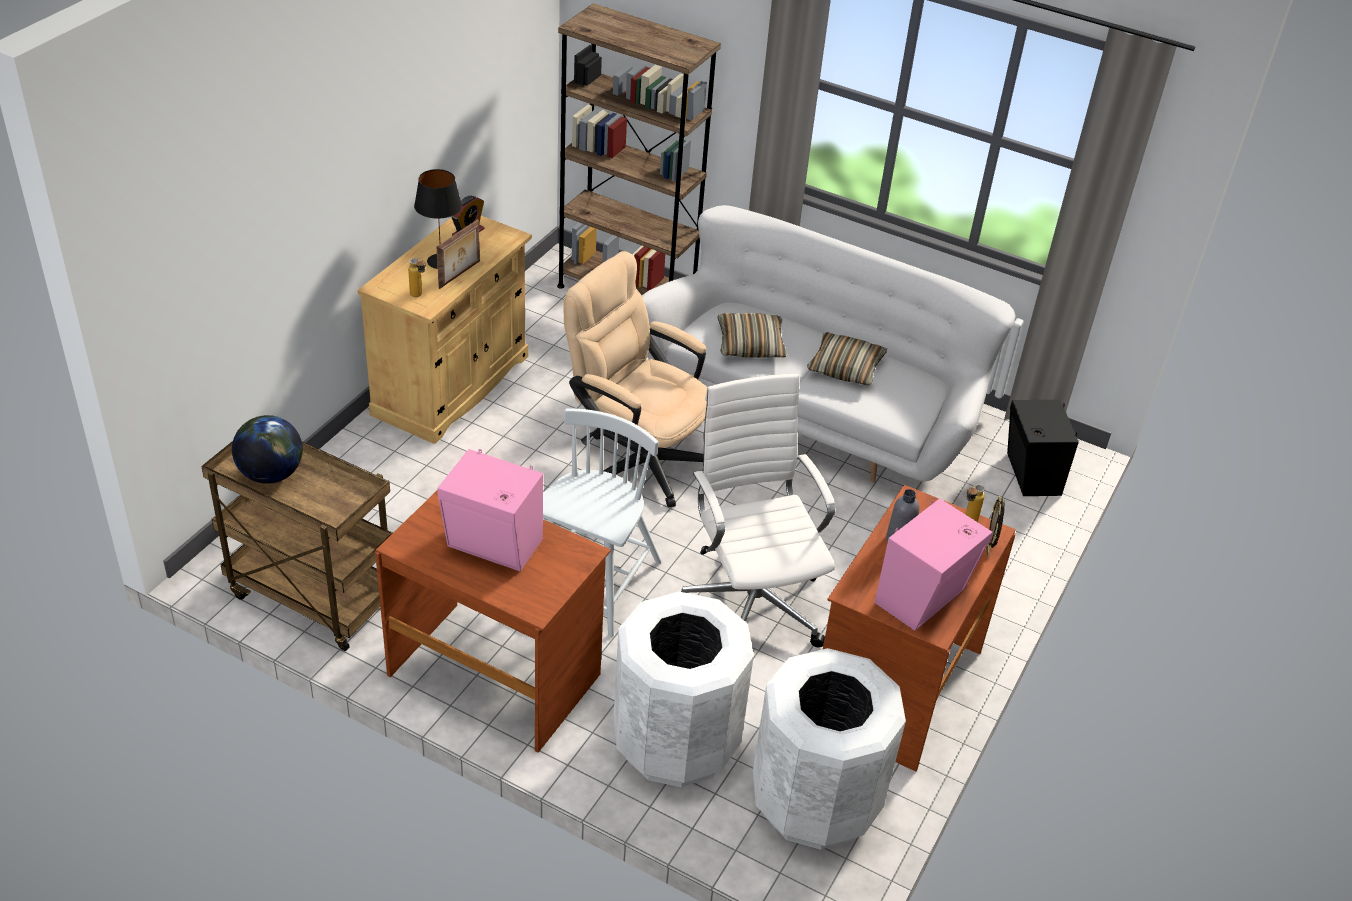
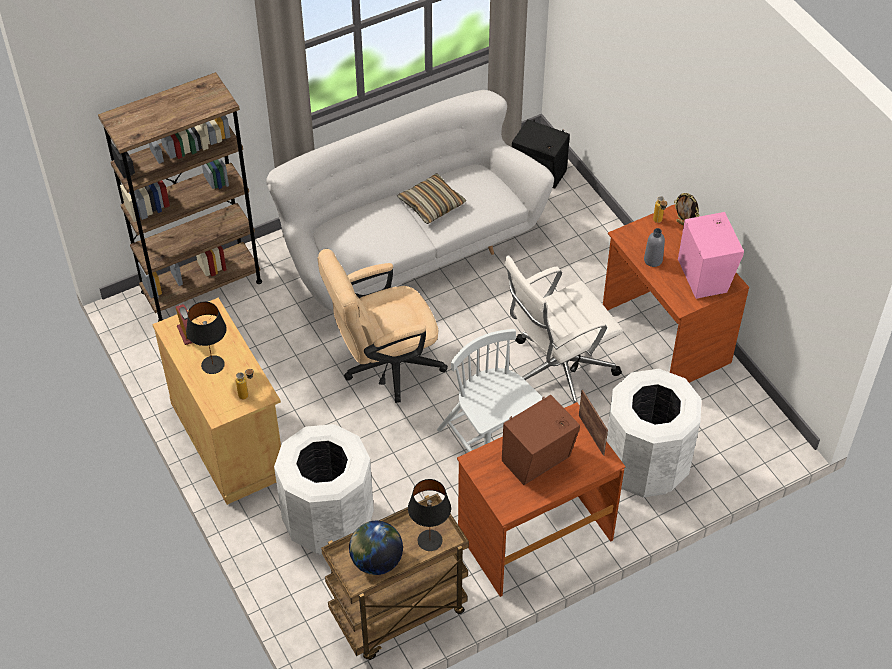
camera: 55 degrees left, 10 degrees up
picture frame [436,219,480,289] -> picture frame moved to [579,390,608,456]
pink speaker [437,449,543,572] -> brown speaker [502,395,580,485]
white office chair [681,374,835,647] -> white office chair turned 45 degrees counterclockwise [504,255,623,403]
pillow [718,313,788,358] -> none
white trash can [753,648,906,850] -> white trash can moved to [274,424,374,555]
none -> black table lamp [408,479,451,551]

